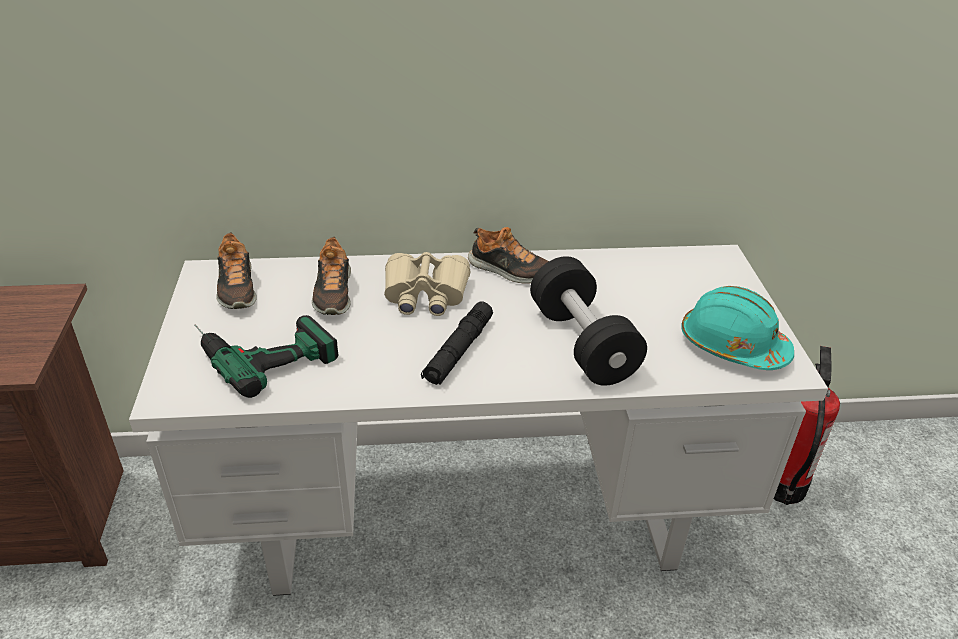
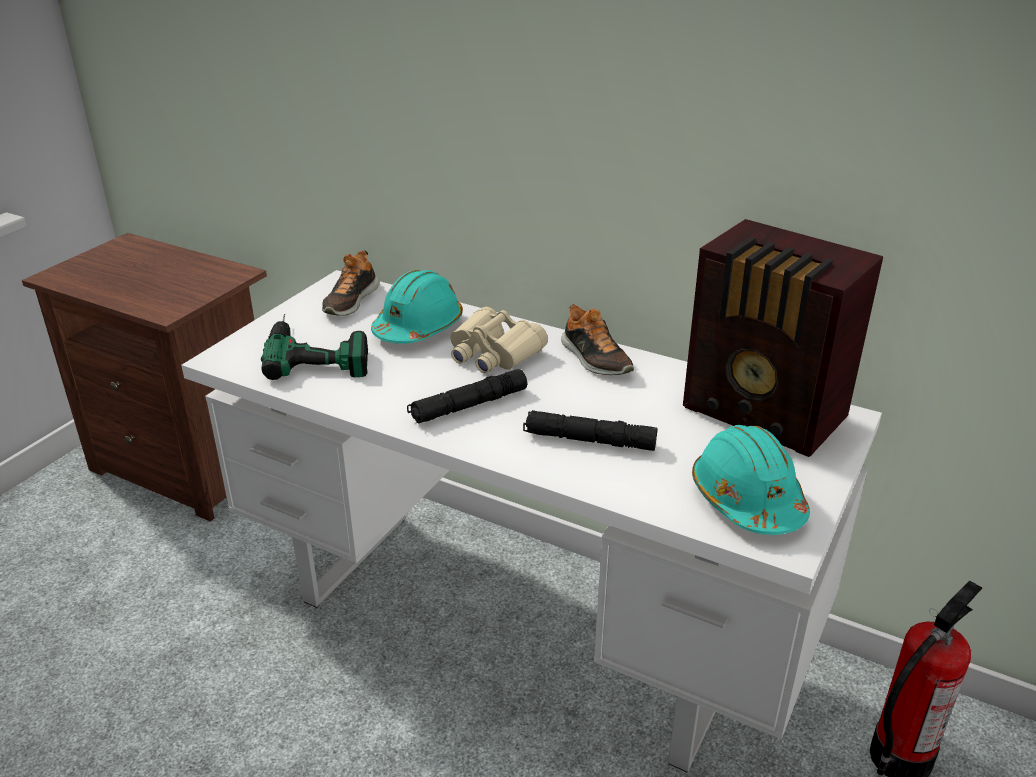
camera: 35 degrees right, 5 degrees down
shoe [312,237,351,315] -> turquoise hard hat [371,270,463,344]
black dumbbell [530,256,647,386] -> black flashlight [523,410,658,451]
none -> radio [683,219,883,457]

